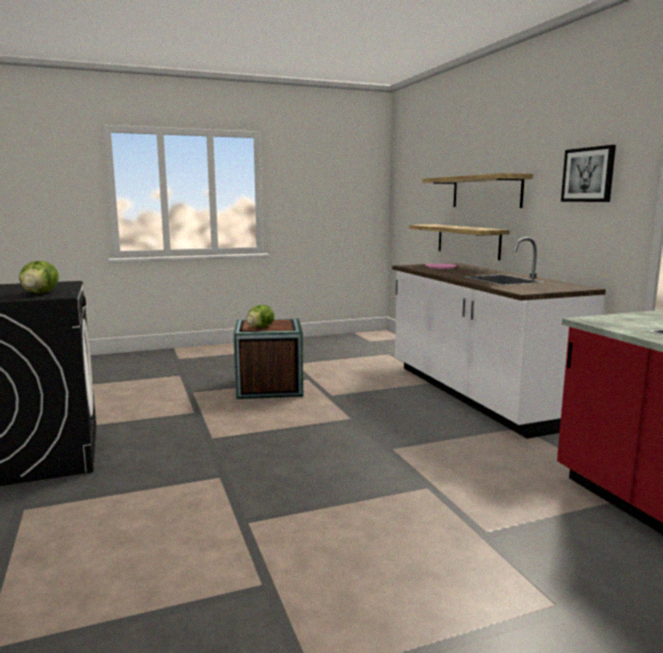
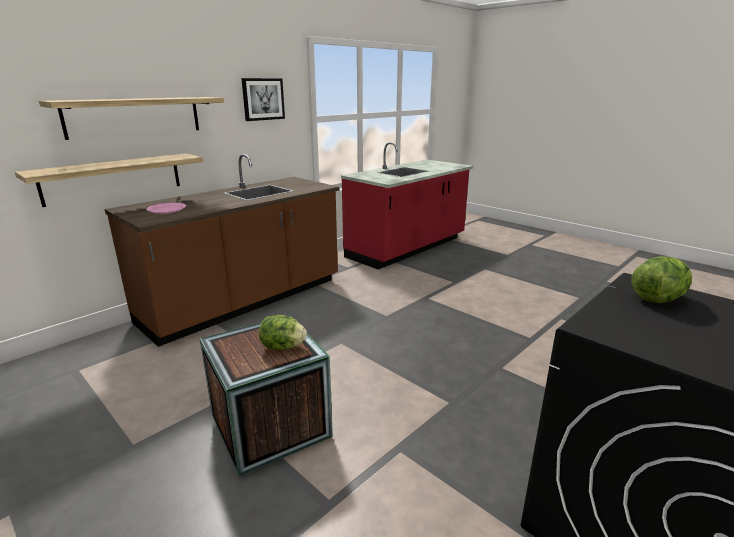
camera: 115 degrees left, 10 degrees up
white counter [392,237,606,439] -> brown counter [105,154,339,347]

